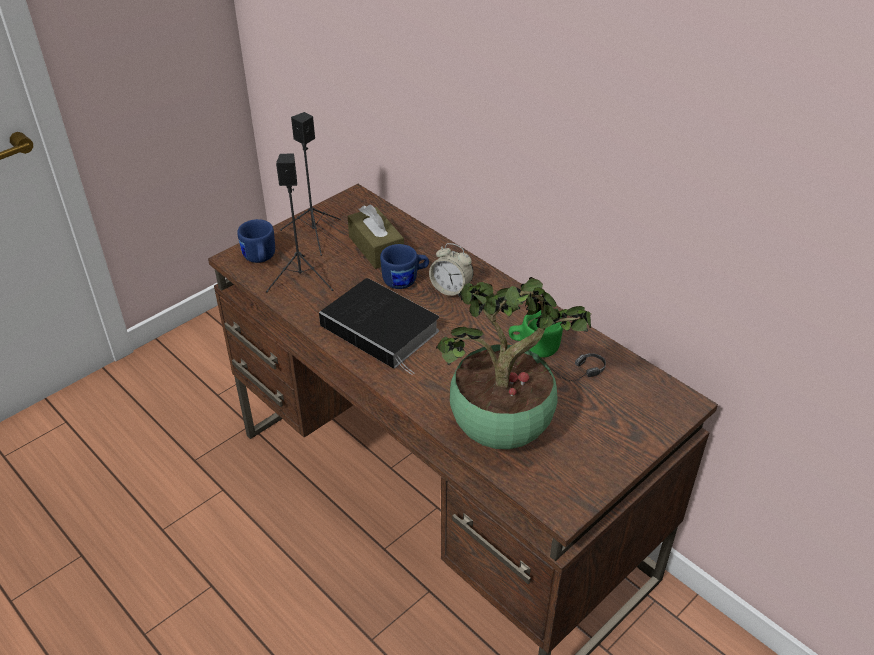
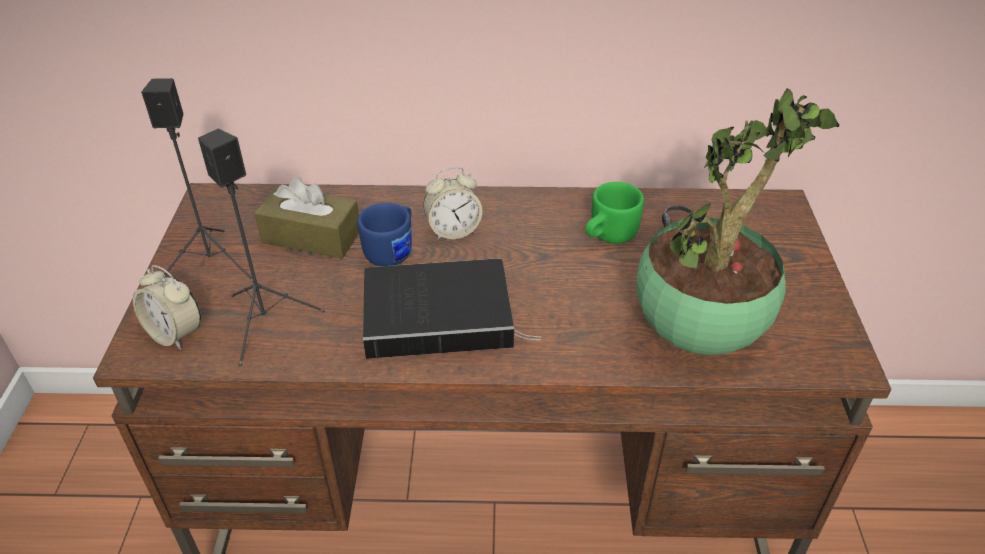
camera: 45 degrees left, 0 degrees up
blue mug [237,219,275,263] -> alarm clock [133,265,201,350]

